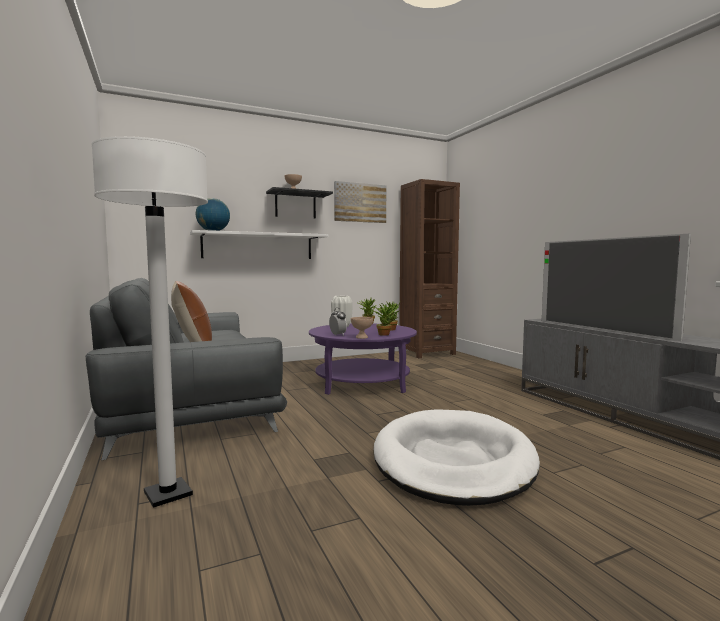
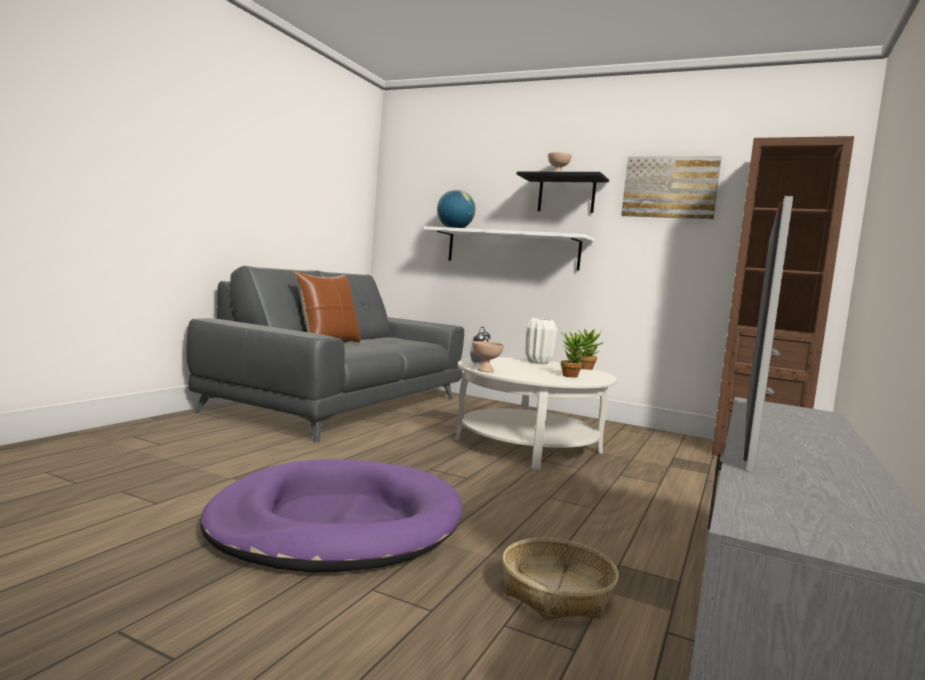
camera: 50 degrees right, 0 degrees up
white floor lamp [91,136,208,508] -> none
purple coffee table [309,323,417,395] -> white coffee table [455,357,617,470]
potted plant [373,304,395,336] -> none
white dog bed [373,409,540,506] -> purple dog bed [200,459,462,572]
none -> basket [502,538,619,620]

